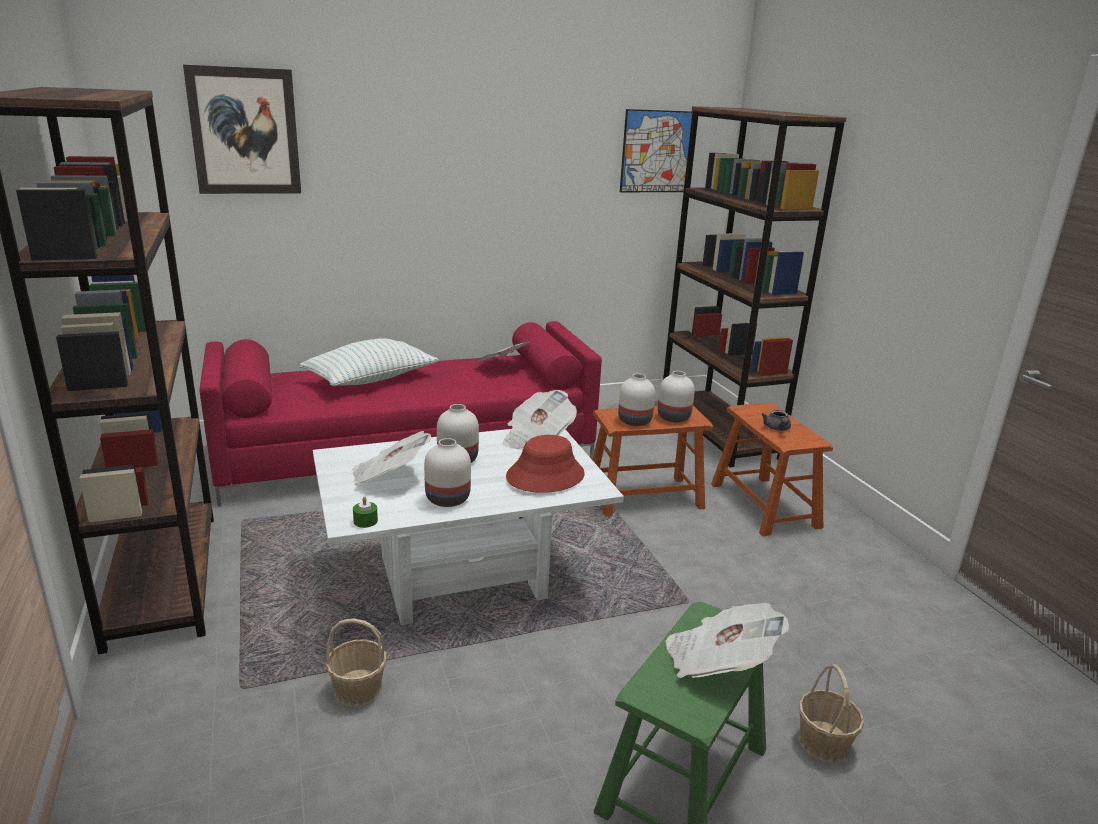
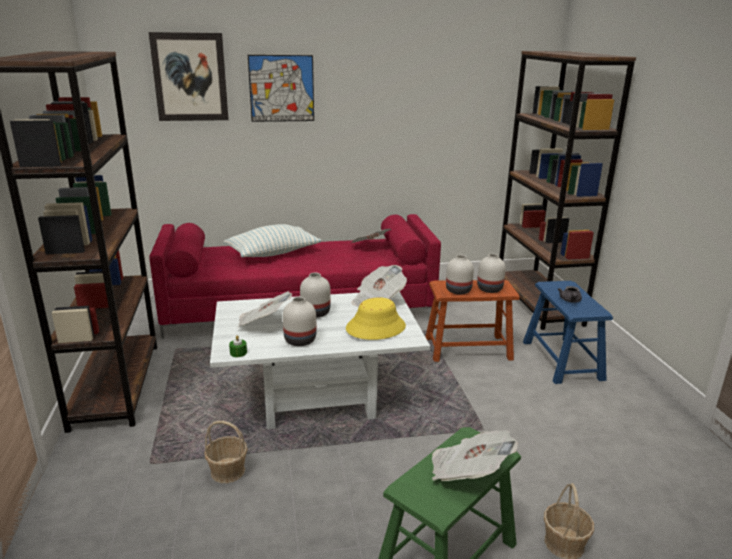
camera: 10 degrees right, 0 degrees up
red hat [506,435,585,493] -> yellow hat [346,297,406,340]
picture [620,109,692,192] -> picture moved to [248,55,314,122]
brown stool [711,403,833,536] -> blue stool [523,281,613,384]

